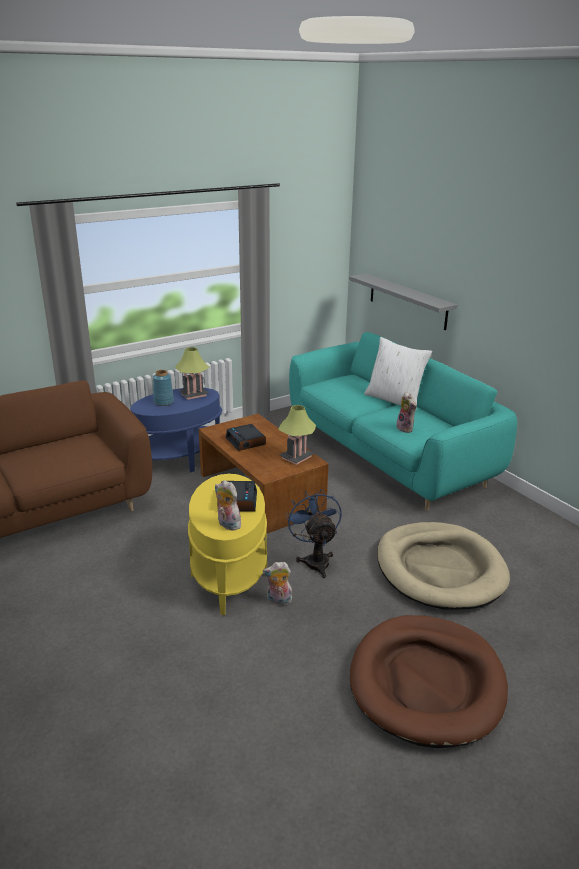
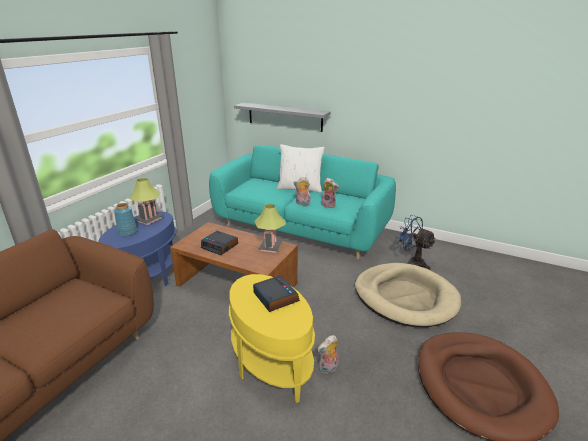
camera: 30 degrees left, 0 degrees up
plush toy [215,480,241,530] -> plush toy moved to [293,177,311,205]
blue fan [285,489,342,578] -> blue fan moved to [396,215,436,270]

